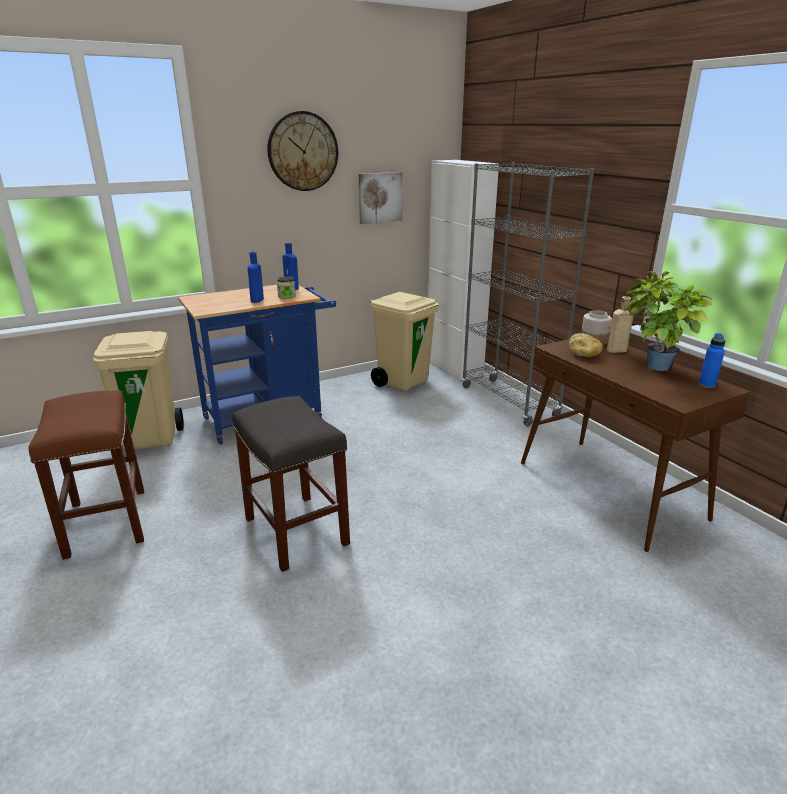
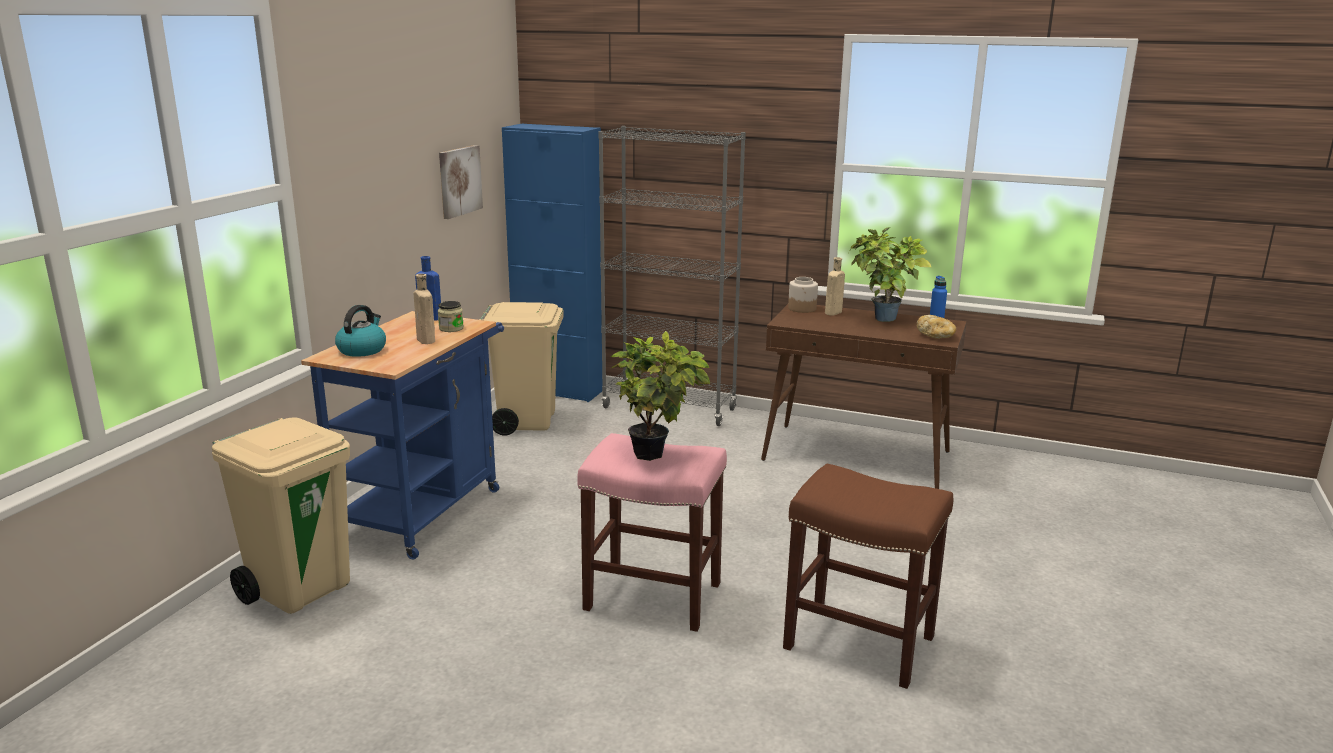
camera: 40 degrees left, 5 degrees down
brown stool [28,391,144,560] -> brown stool moved to [783,464,953,689]
grey stool [232,396,350,572] -> pink stool [577,433,727,632]
blue bottle [248,252,264,303] -> beige bottle [414,274,435,344]
wall clock [267,111,338,191] -> none
white cabinet [428,160,499,381] -> blue cabinet [502,124,602,402]
bread [569,333,603,357] -> bread moved to [917,315,956,339]
none -> kettle [335,305,386,357]
none -> potted plant [611,331,710,461]

